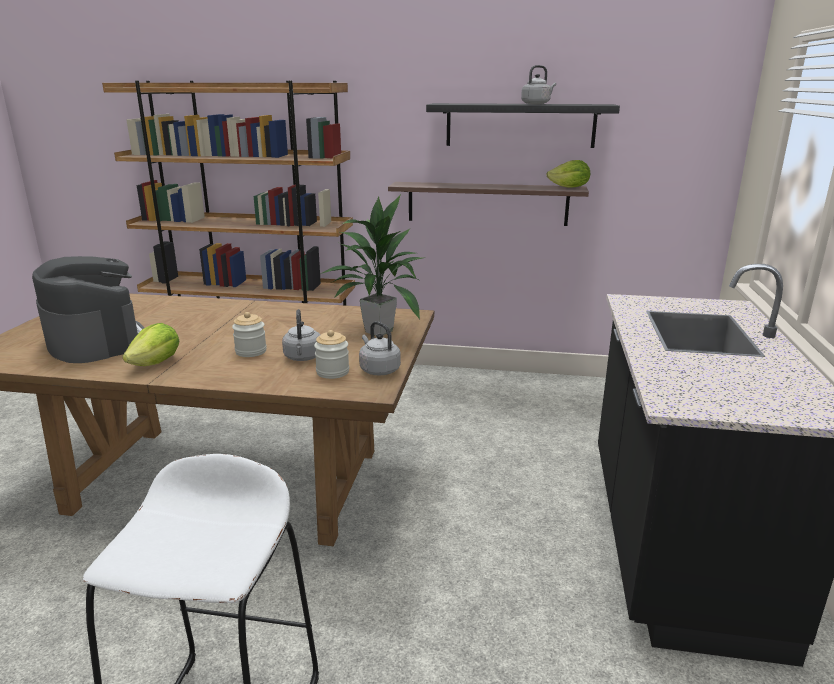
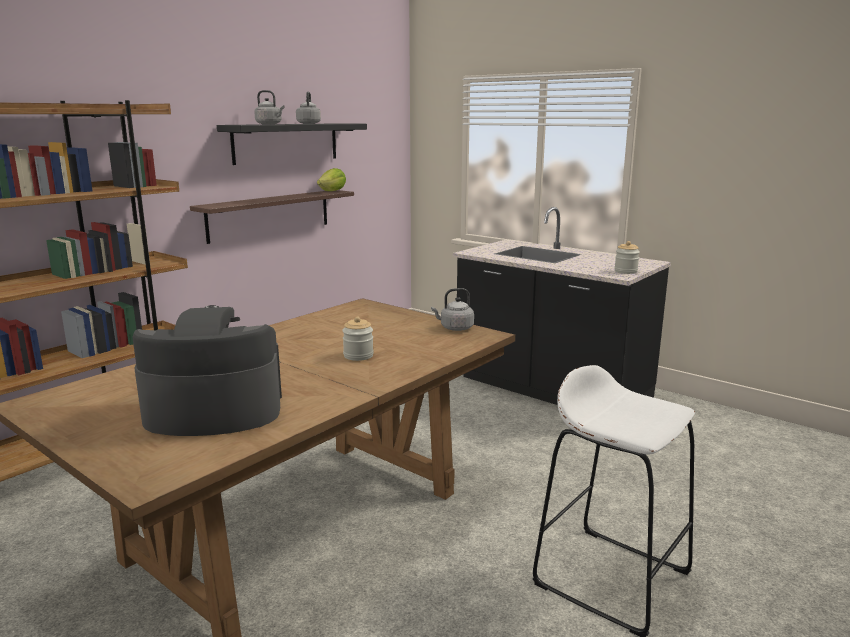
camera: 60 degrees left, 5 degrees down
lettuce [122,323,179,366] -> none
grey kettle [282,309,320,361] -> grey kettle moved to [254,90,285,124]
jar [314,330,349,379] -> jar moved to [614,241,640,274]
potted plant [320,196,423,335] -> none

